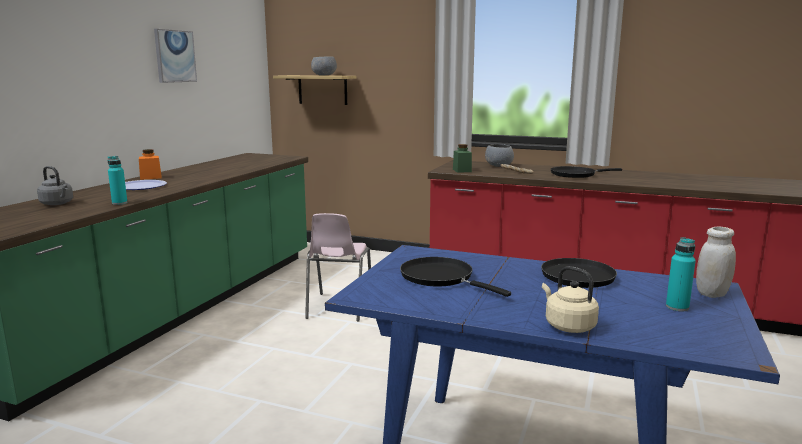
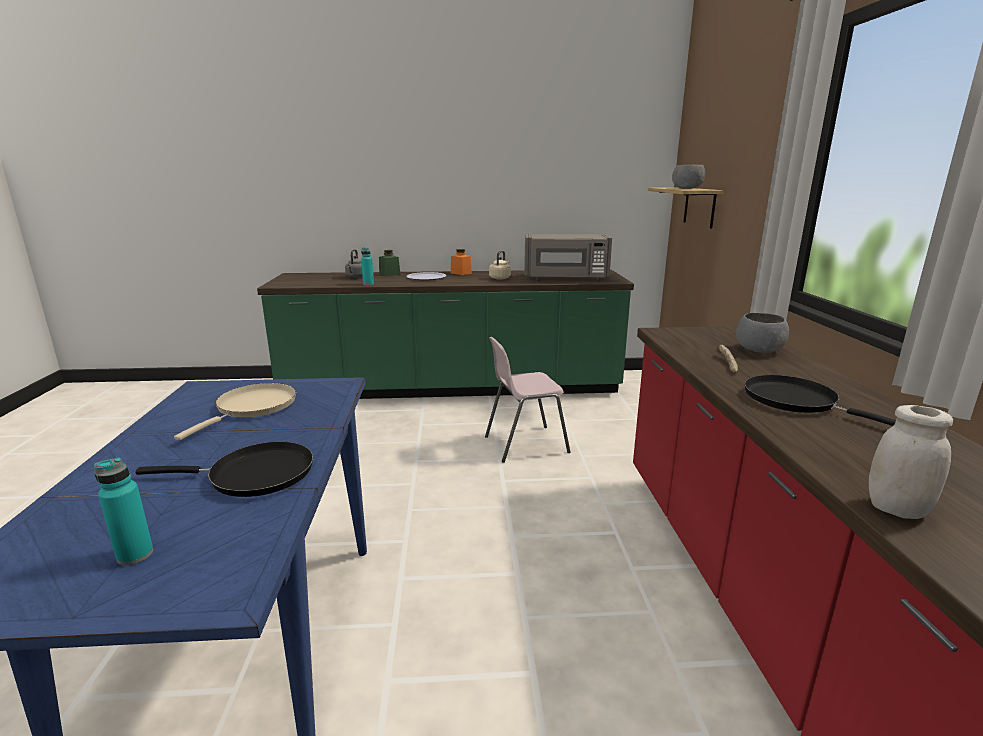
camera: 65 degrees right, 5 degrees up
picture [154,29,197,83] -> none
black frying pan [400,257,511,297] -> beige frying pan [174,383,296,441]
green jar [453,144,472,173] -> green jar moved to [379,250,400,276]
beige kettle [542,266,599,333] -> beige kettle moved to [489,251,511,279]
white jar [696,227,736,298] -> white jar moved to [869,405,953,519]
none -> grey microwave [524,234,612,280]

